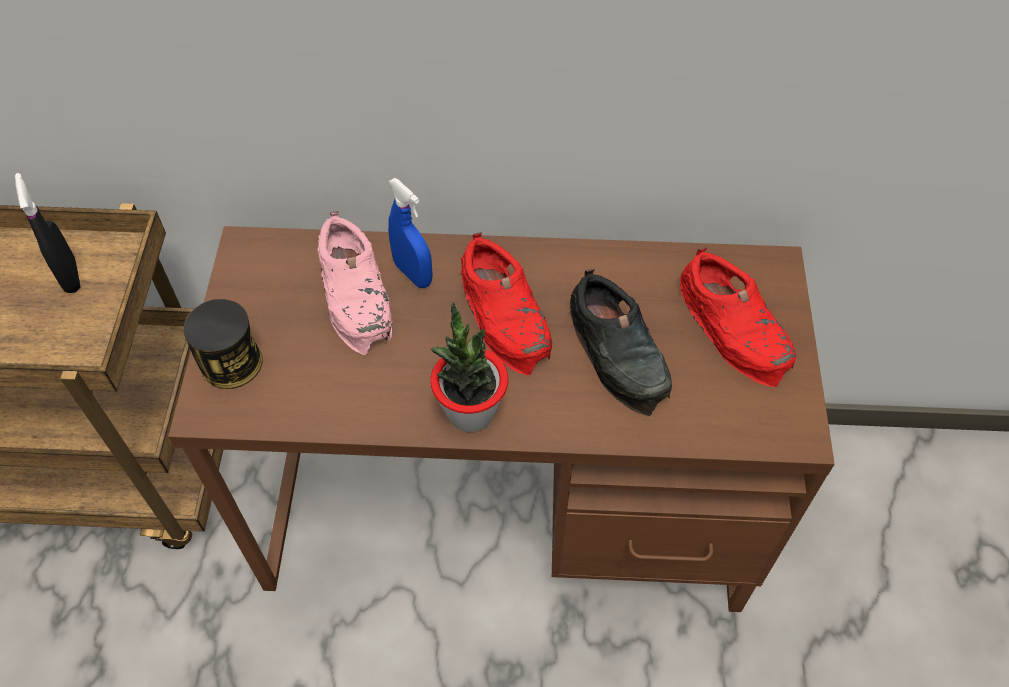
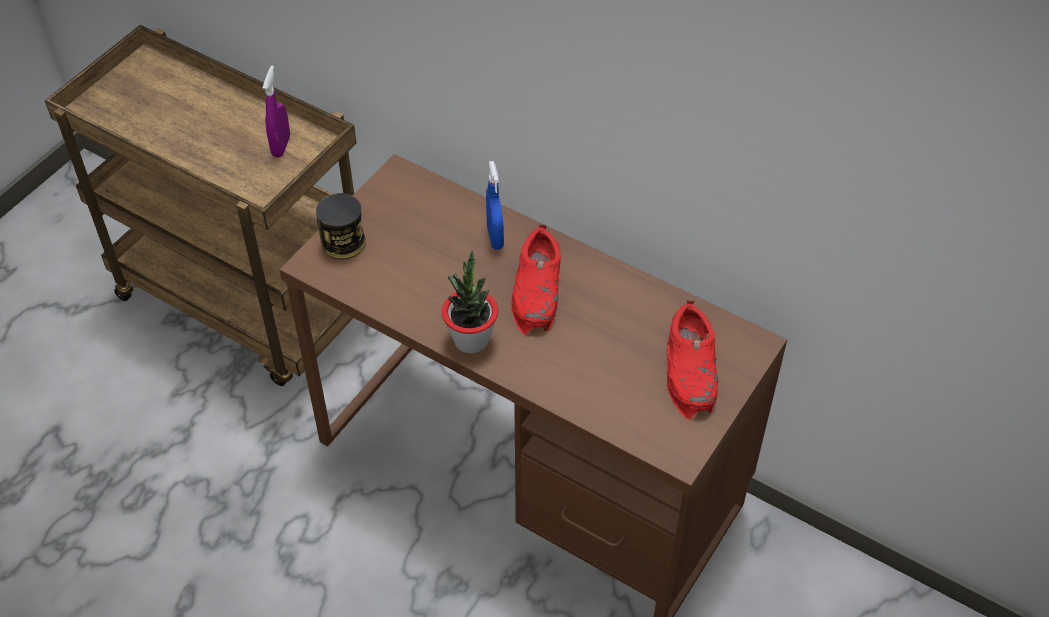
camera: 30 degrees right, 5 degrees down
black spray bottle [15,173,81,293] -> purple spray bottle [263,66,290,157]
pink shoe [317,211,393,355] -> none
black shoe [570,268,672,416] -> none

